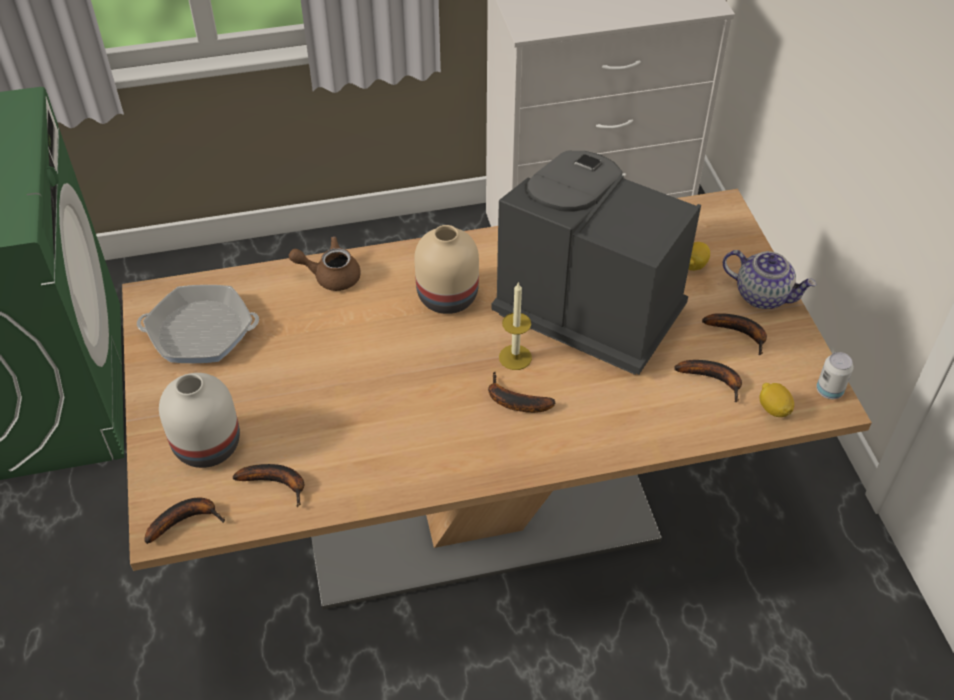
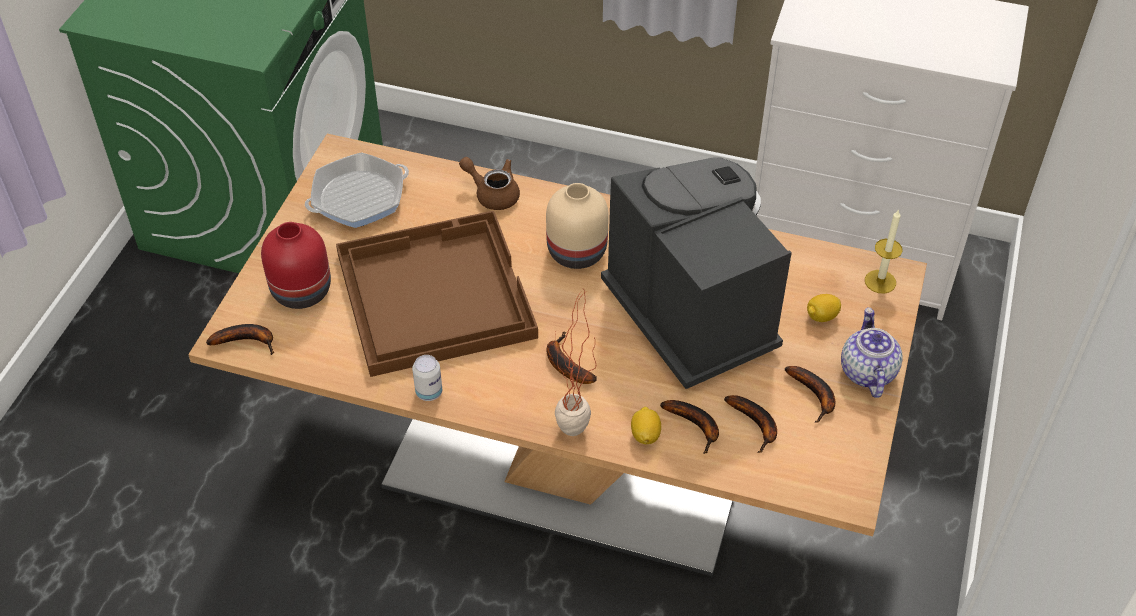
camera: 30 degrees right, 0 degrees up
frying pan [137,285,259,363] -> frying pan turned 120 degrees clockwise [305,152,409,228]
white vase [159,373,240,468] -> red vase [261,222,331,309]
banana [233,464,304,507] -> banana moved to [660,400,719,454]
candle [499,282,532,370] -> candle moved to [865,209,903,294]
teapot [723,250,817,309] -> teapot turned 150 degrees counterclockwise [841,308,903,398]
lemon [760,383,794,417] -> lemon moved to [631,407,661,444]
can [816,352,853,399] -> can moved to [412,355,442,401]
none -> brown tray [336,211,538,377]
none -> potted plant [555,290,596,436]

